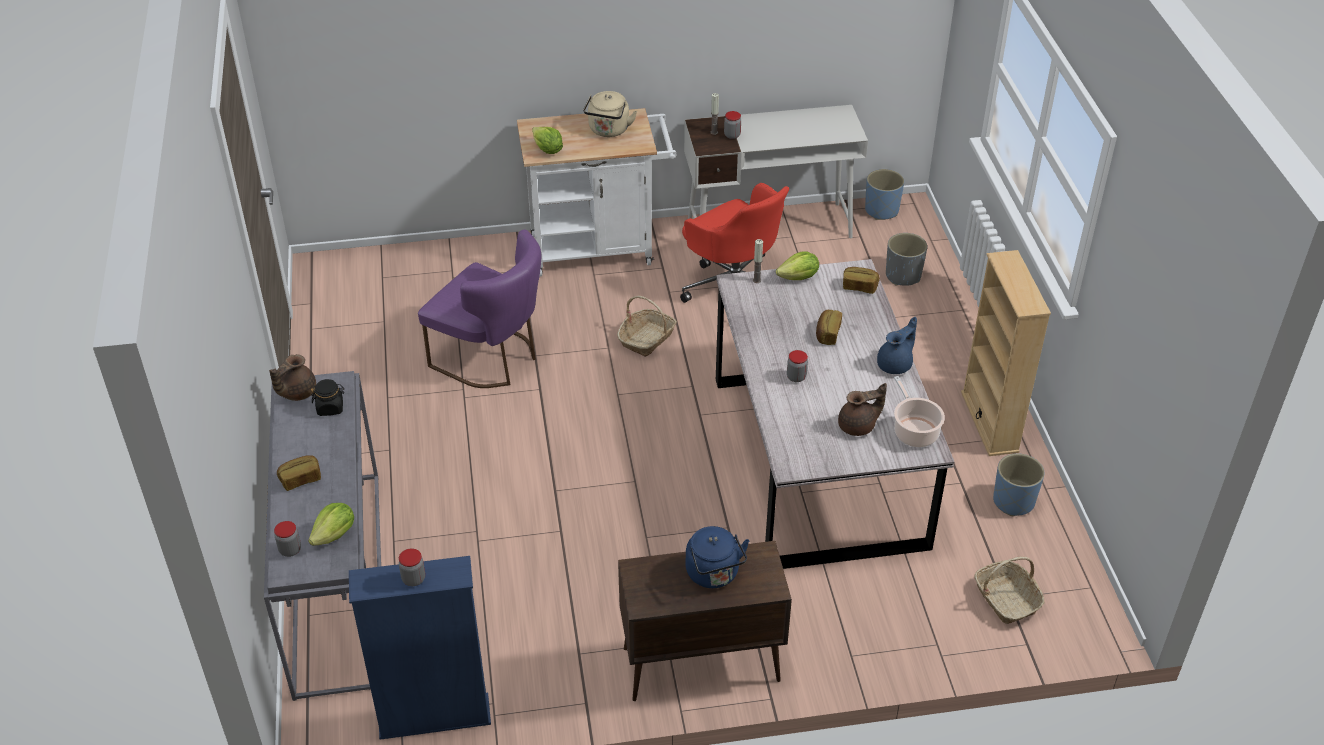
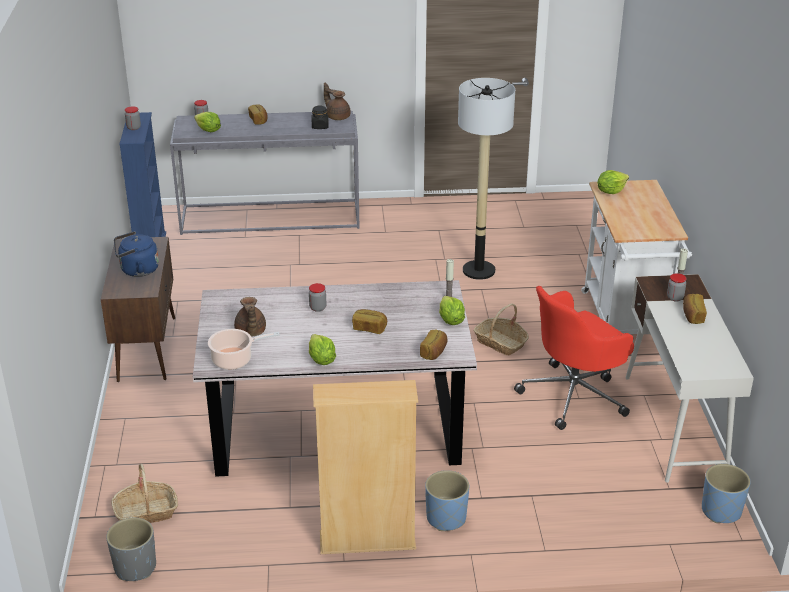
camera: 95 degrees right, 10 degrees down
purple chair [418,229,541,388] -> floor lamp [458,78,515,280]
beige kettle [583,91,637,137] -> none
blue teapot [877,317,917,374] -> lettuce [309,334,336,365]
grey planter [886,233,927,286] -> grey planter moved to [106,518,156,581]
blue planter [993,454,1044,516] -> blue planter moved to [425,470,469,531]
none -> bread [683,294,707,324]

